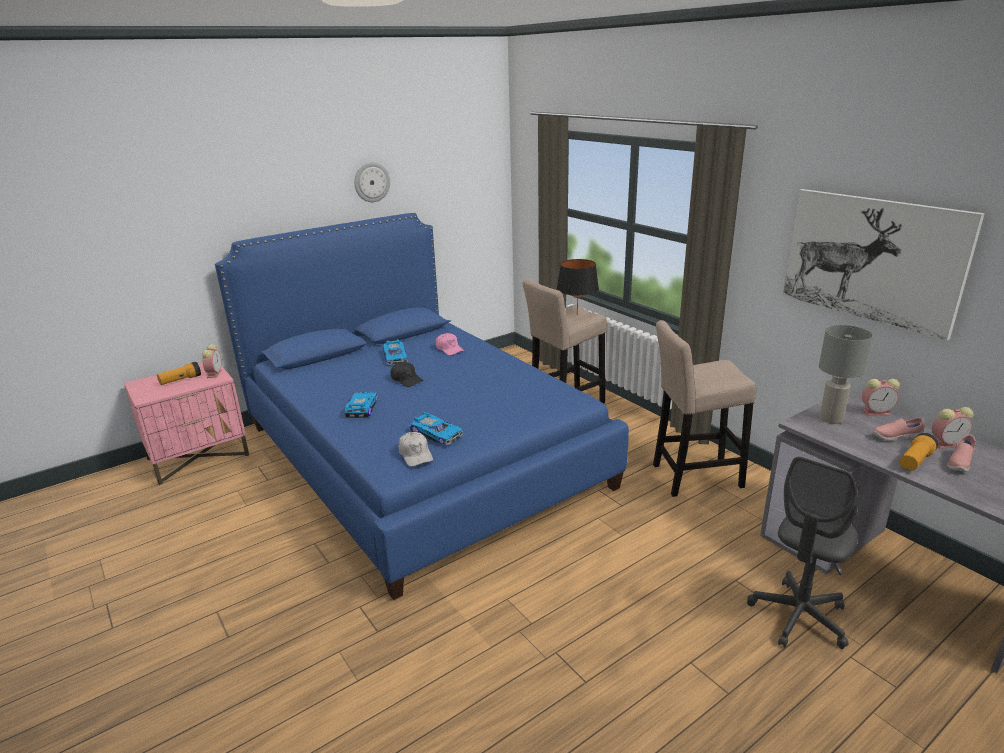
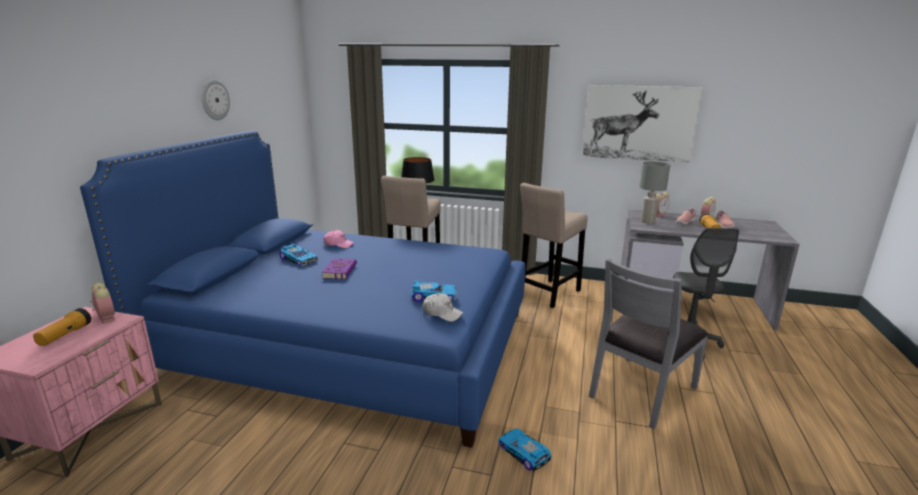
camera: 40 degrees left, 5 degrees down
toy car [345,392,378,418] -> toy car moved to [498,428,551,472]
black cap [390,362,423,387] -> purple book [321,258,357,279]
none -> grey chair [589,258,709,429]

